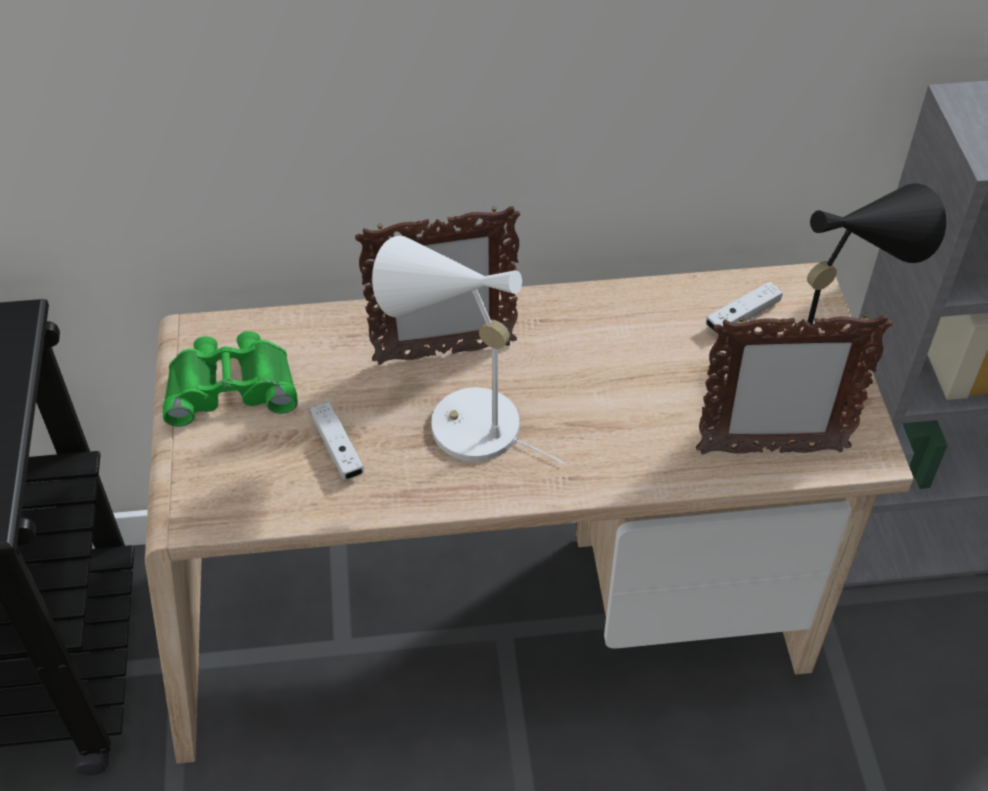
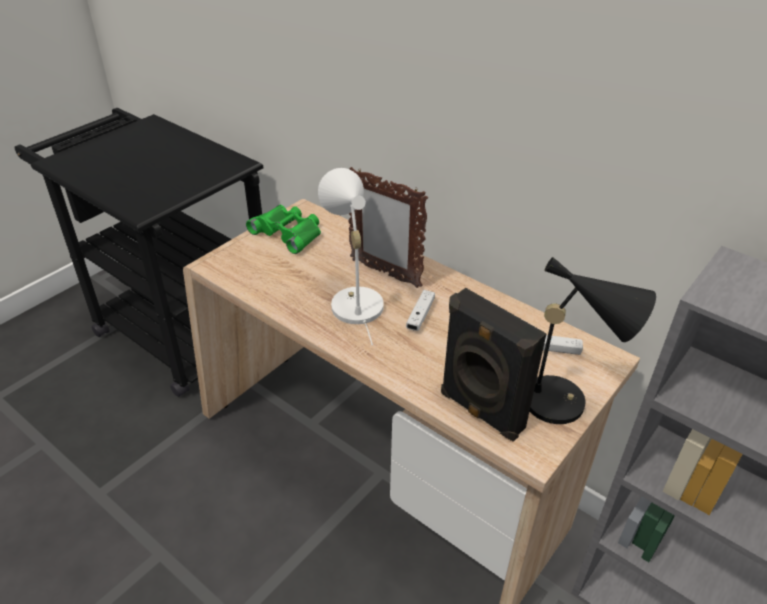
camera: 45 degrees right, 10 degrees down
white game controller [310,402,364,480] -> white game controller moved to [406,290,435,331]
picture frame [696,313,892,454] -> black speaker [441,288,547,442]

